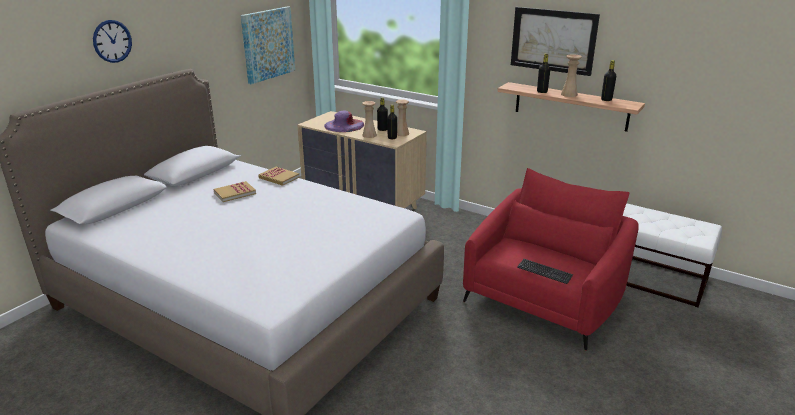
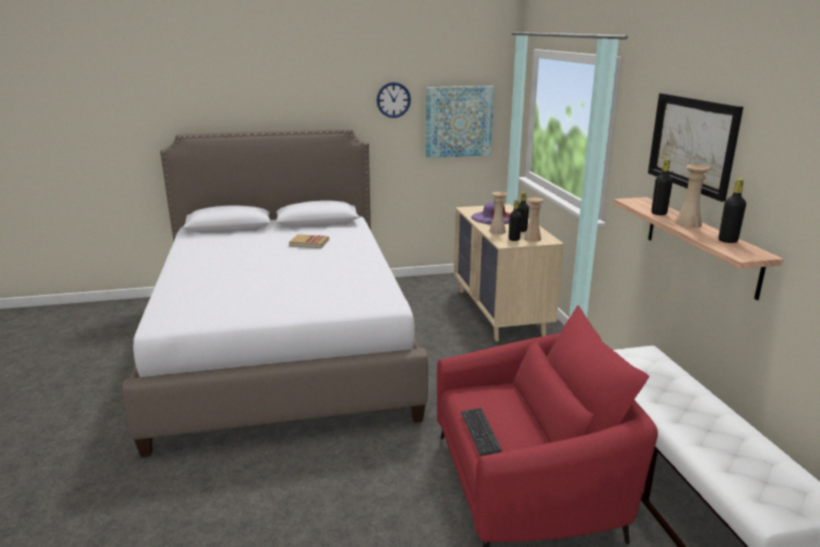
camera: 45 degrees right, 5 degrees down
wall clock [93,20,132,63] -> wall clock moved to [377,82,411,118]
book [258,167,300,186] -> none

